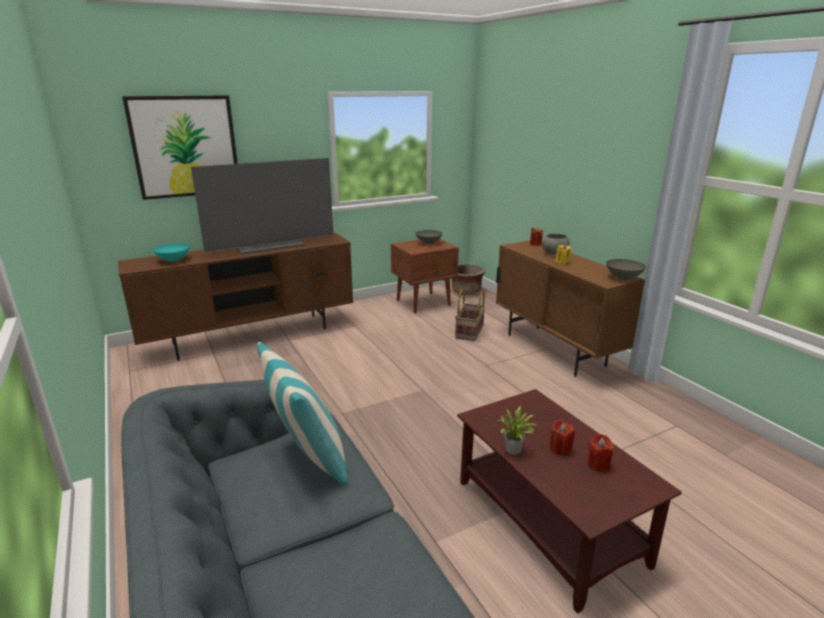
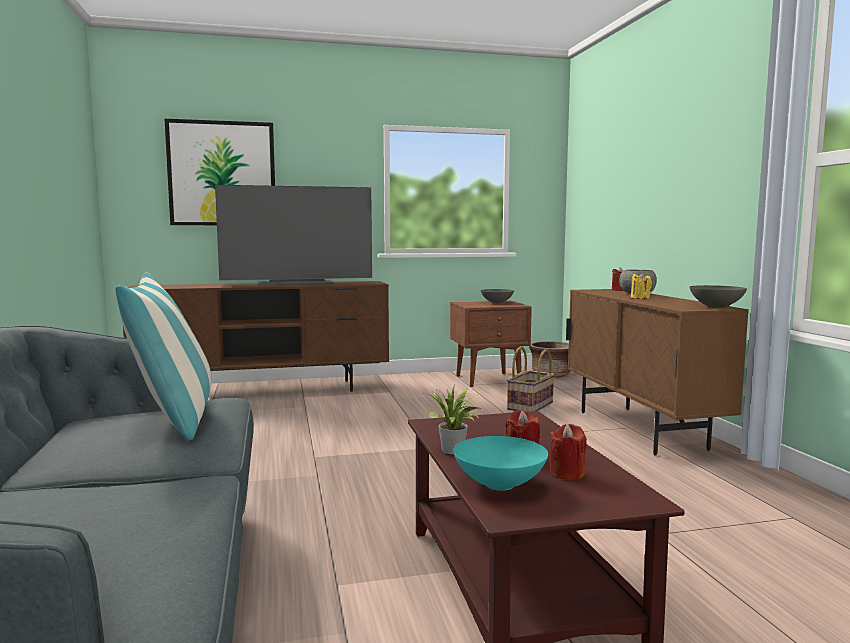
camera: 15 degrees right, 15 degrees down
turquoise bowl [153,243,190,262] -> turquoise bowl moved to [453,436,548,491]

